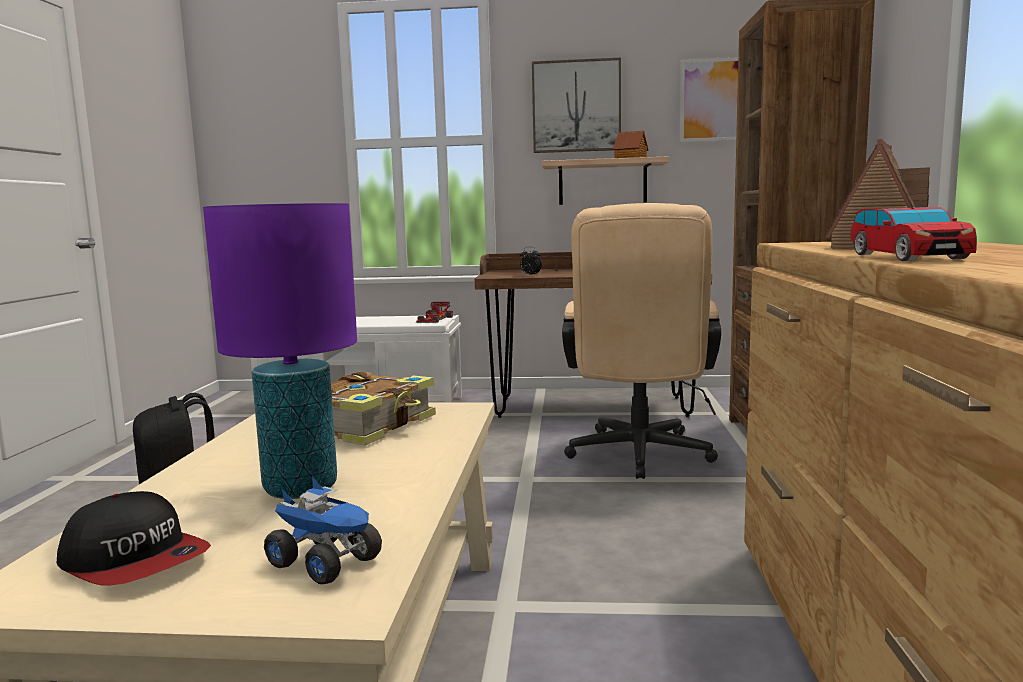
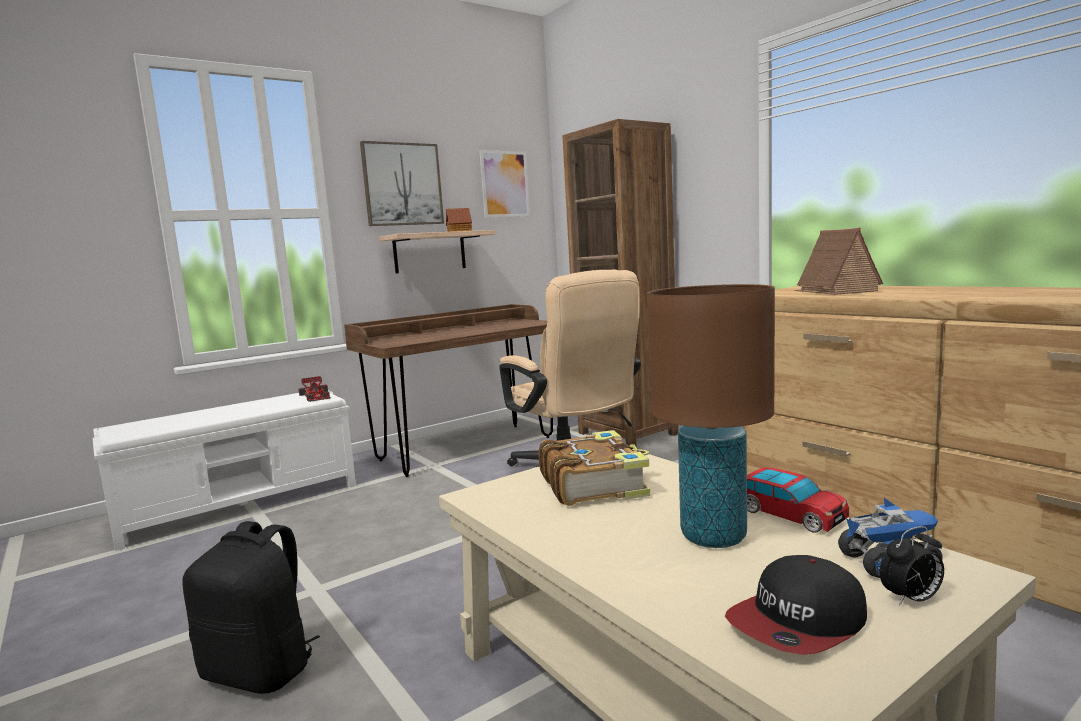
camera: 40 degrees left, 0 degrees up
cap [57,491,211,586] -> cap turned 150 degrees clockwise [725,555,867,655]
purple table lamp [203,203,357,499] -> brown table lamp [647,284,775,548]
alarm clock [520,247,542,276] -> alarm clock moved to [880,526,944,606]
toy car [850,205,977,261] -> toy car moved to [747,467,849,533]

